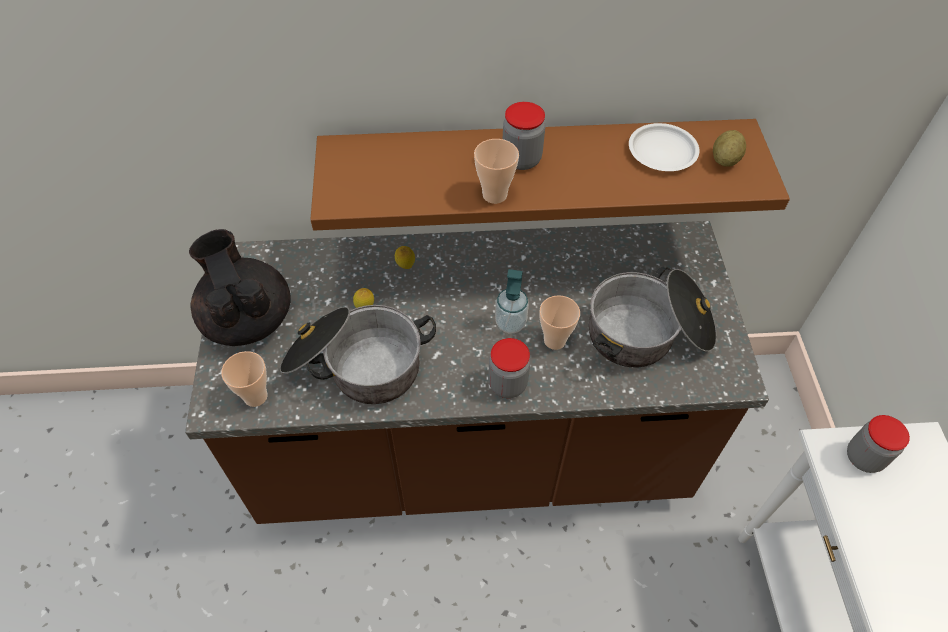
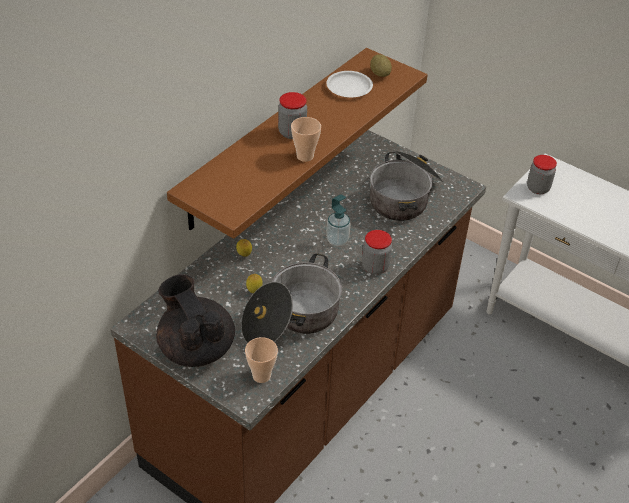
camera: 50 degrees left, 10 degrees down
black teapot [189,229,291,346] -> black teapot turned 45 degrees clockwise [156,274,235,367]
cup [539,295,580,350] -> none

